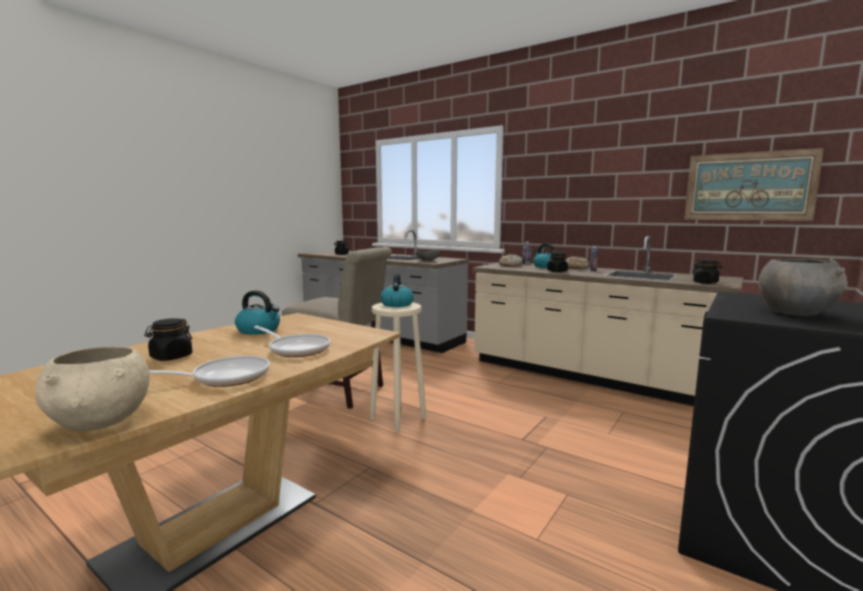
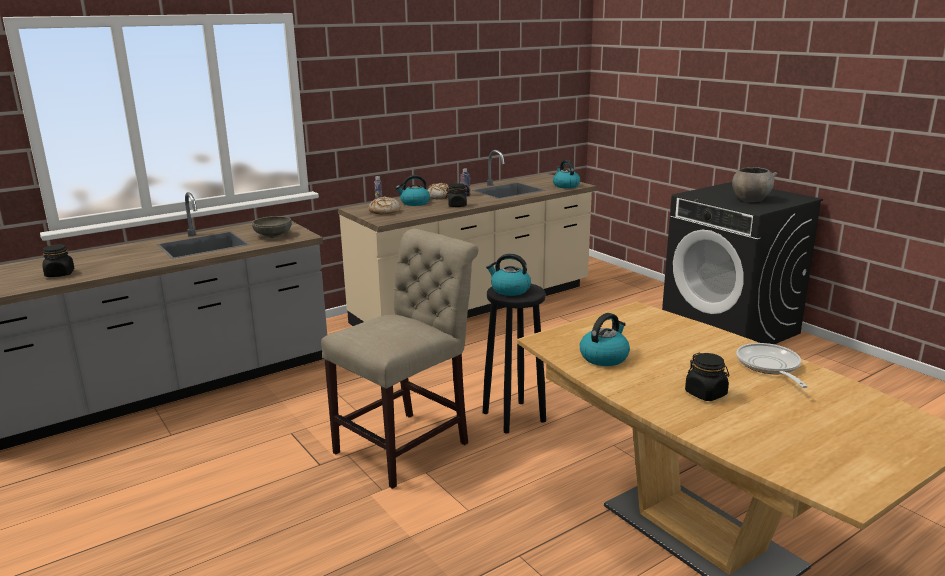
camera: 70 degrees left, 10 degrees up
beige bowl [35,346,150,431] -> none
frying pan [254,326,331,357] -> none
beige stool [370,302,426,432] -> black stool [483,284,546,434]
picture [684,148,824,221] -> none
black jar [692,260,723,284] -> kettle [553,160,580,188]

